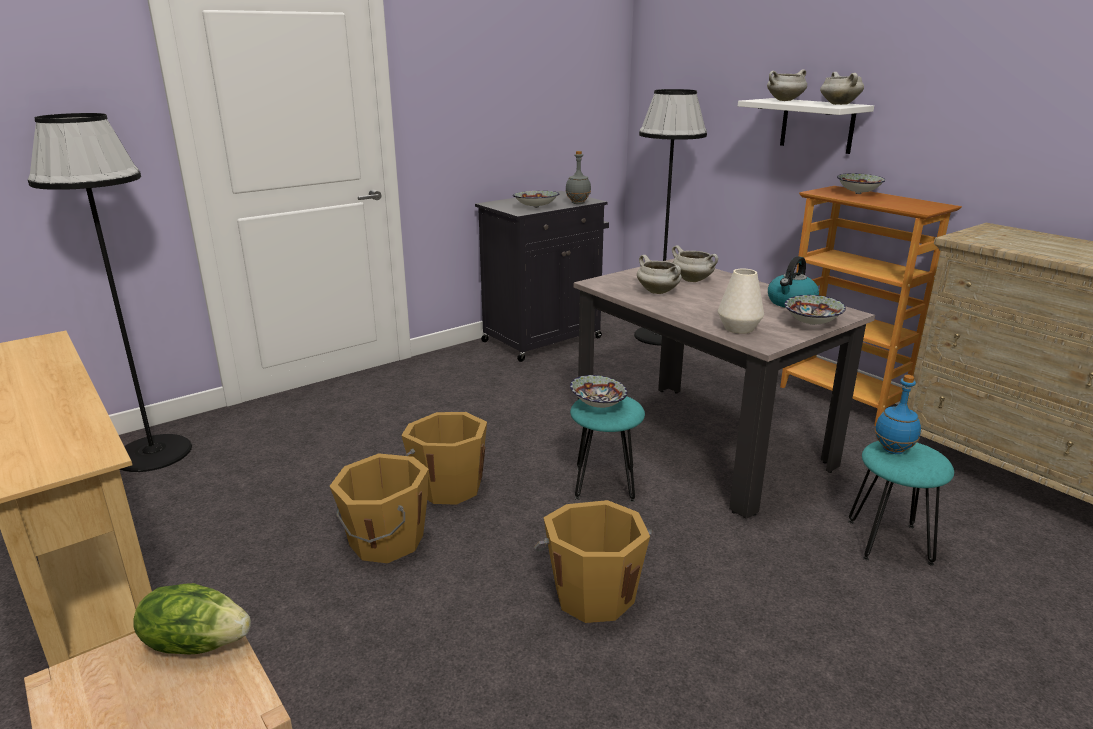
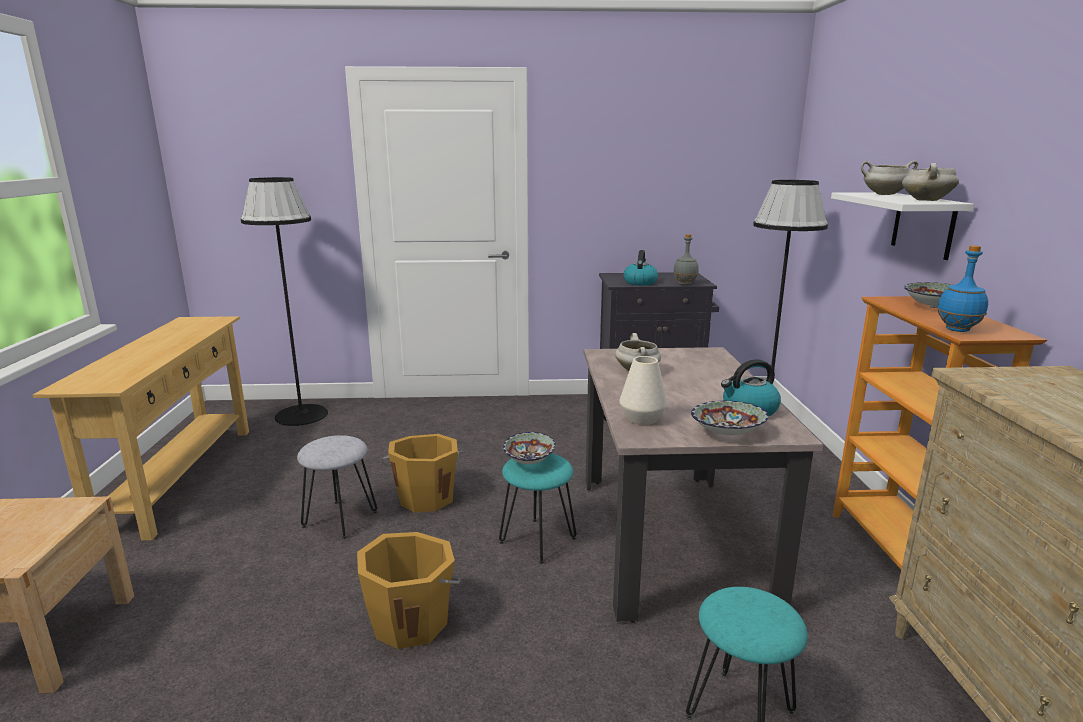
camera: 35 degrees right, 5 degrees down
lettuce [133,583,251,654] -> none
orange bucket [330,453,429,563] -> grey stool [297,435,377,539]
bowl [513,191,559,208] -> kettle [624,250,658,286]
white cooking pot [672,245,718,282] -> none
blue bottle [875,375,921,454] -> blue bottle moved to [937,245,988,332]

